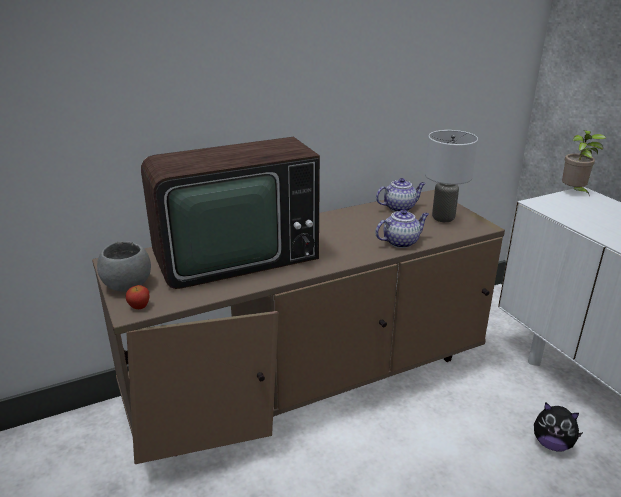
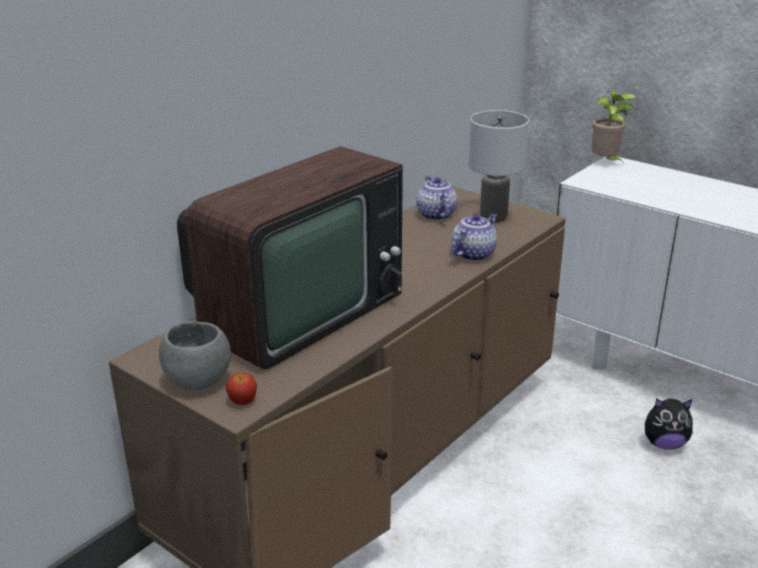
camera: 25 degrees left, 0 degrees up
teapot [376,178,426,212] -> teapot turned 60 degrees counterclockwise [416,176,458,220]

